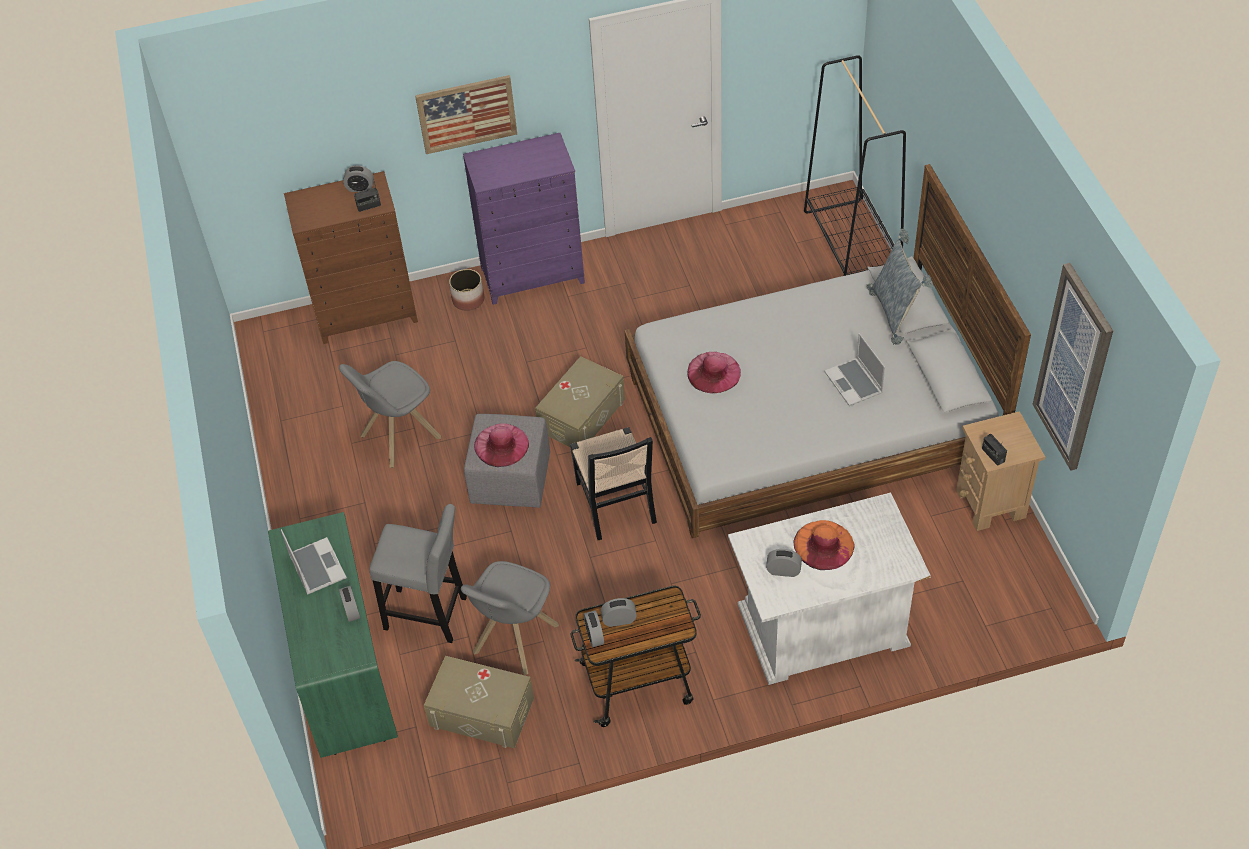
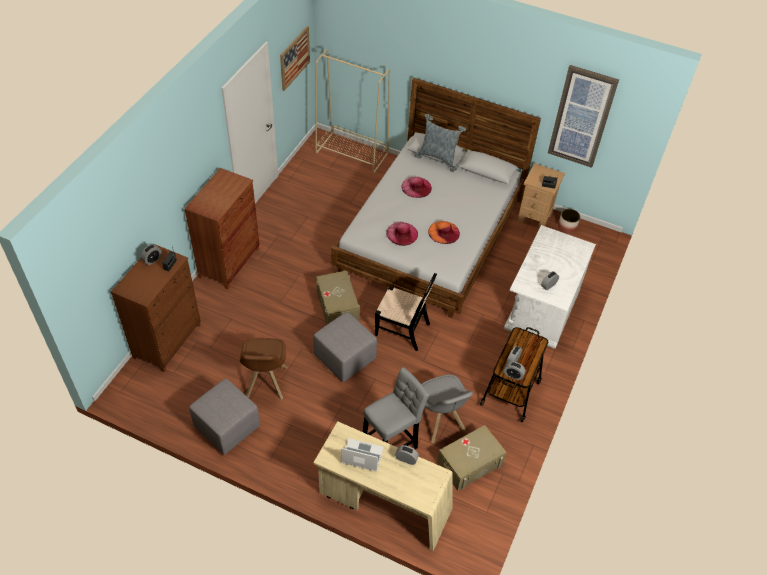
camera: 55 degrees left, 0 degrees up
green desk [268,512,398,758] -> beige desk [313,421,453,551]
grey chair [339,361,441,468] -> brown chair [240,338,288,400]
picture [415,75,517,154] -> picture moved to [280,26,310,91]
planter [449,269,484,311] -> planter moved to [558,209,580,234]
purple dresser [463,133,585,305] -> brown dresser [184,168,260,290]
pink hat [474,423,529,467] -> pink hat moved to [402,177,432,198]
orange hat [794,520,854,570] -> orange hat moved to [428,221,460,244]
black clothes rack [804,55,906,276] -> beige clothes rack [315,49,390,174]
laptop [824,333,885,406] -> none
none -> grey ottoman [189,379,260,455]

